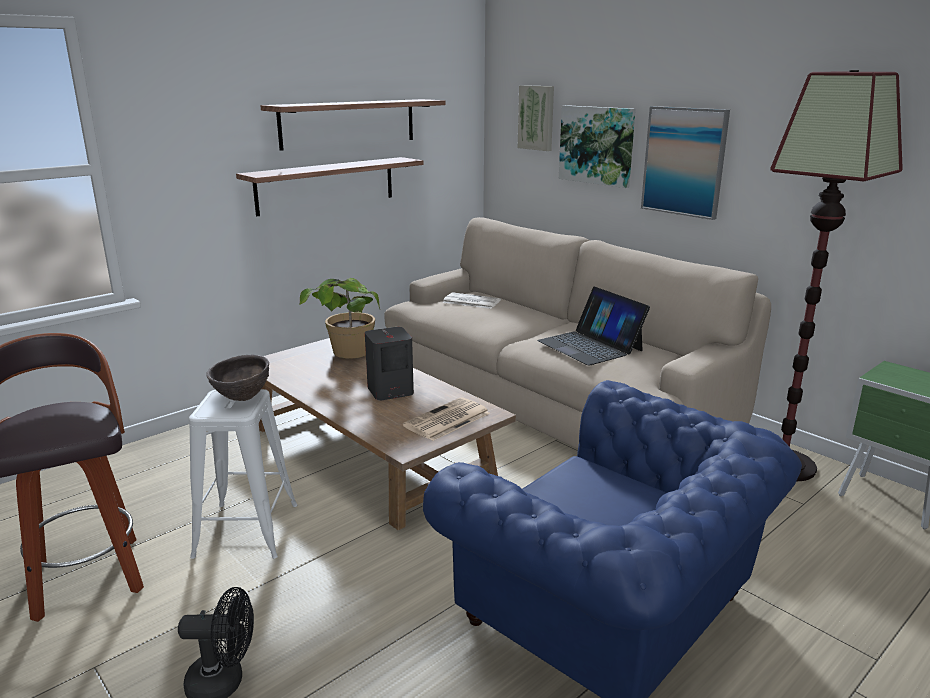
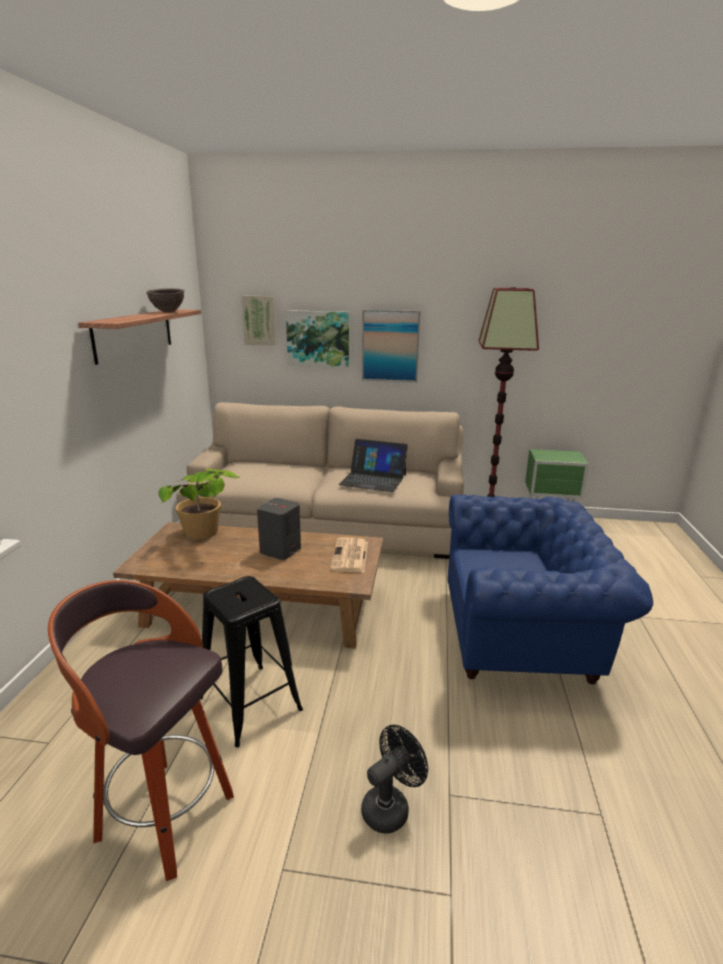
camera: 40 degrees left, 0 degrees up
white stool [189,389,297,559] -> black stool [201,576,303,747]
brown bowl [206,355,269,401] -> brown bowl moved to [147,288,185,313]
shelf [236,157,424,216] -> none
newspaper [442,292,501,309] -> none

